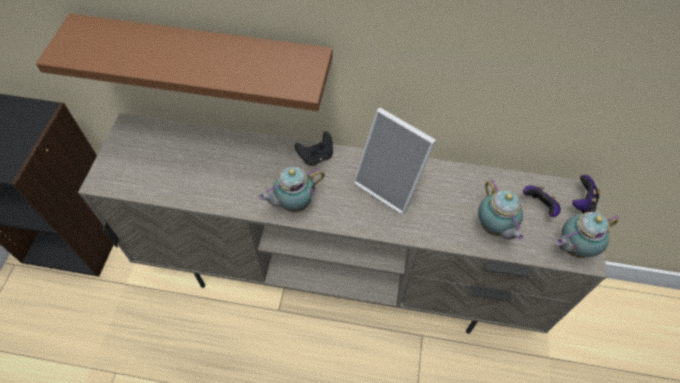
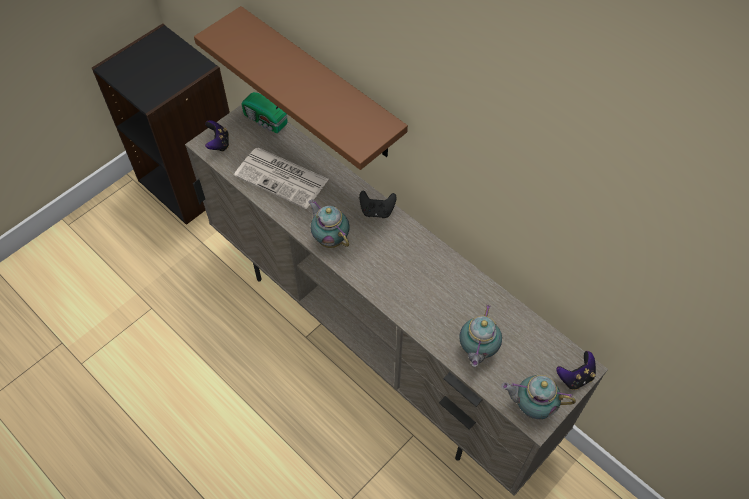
camera: 35 degrees right, 0 degrees up
teapot [258,167,325,212] -> teapot turned 45 degrees clockwise [308,200,350,248]
picture frame [353,108,436,215] -> none
game controller [523,185,561,217] -> game controller moved to [205,120,229,152]
none -> newspaper [234,148,329,209]
none -> radio [241,92,288,133]

